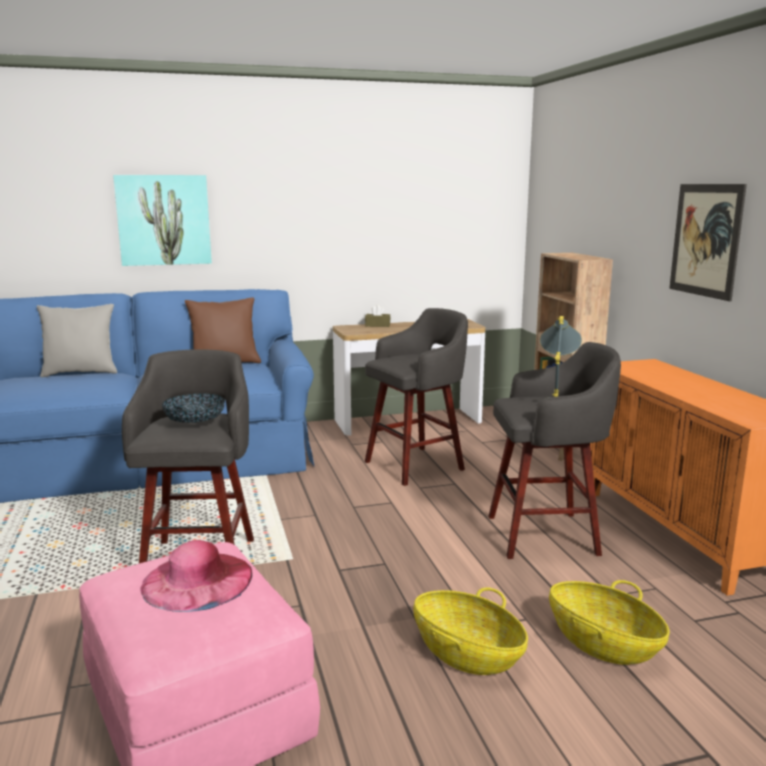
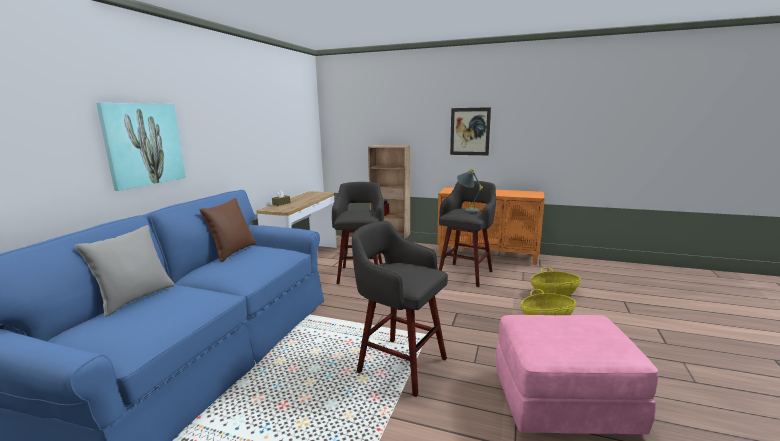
camera: 55 degrees left, 0 degrees up
pink hat [141,540,252,612] -> none
bowl [162,393,225,423] -> none

